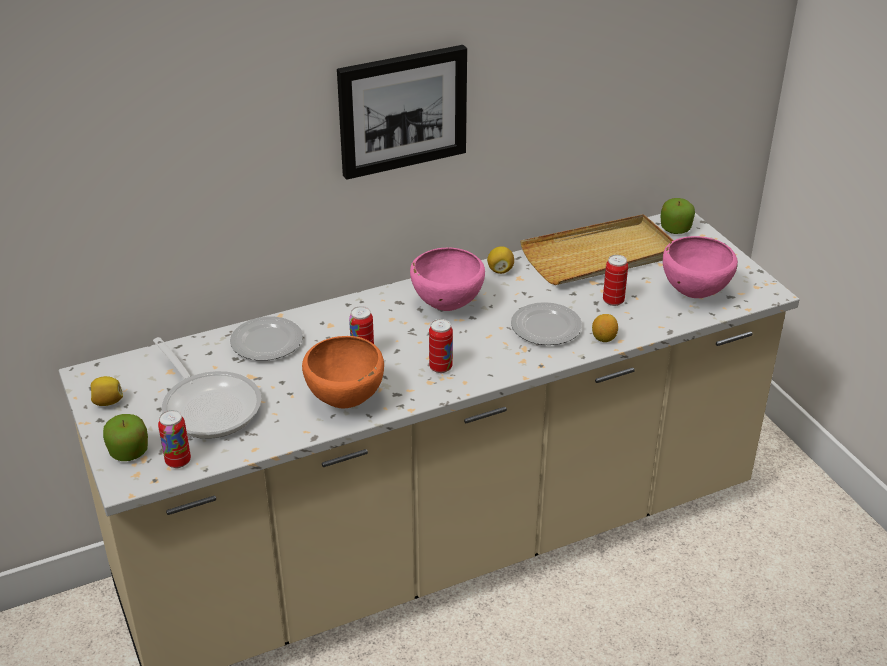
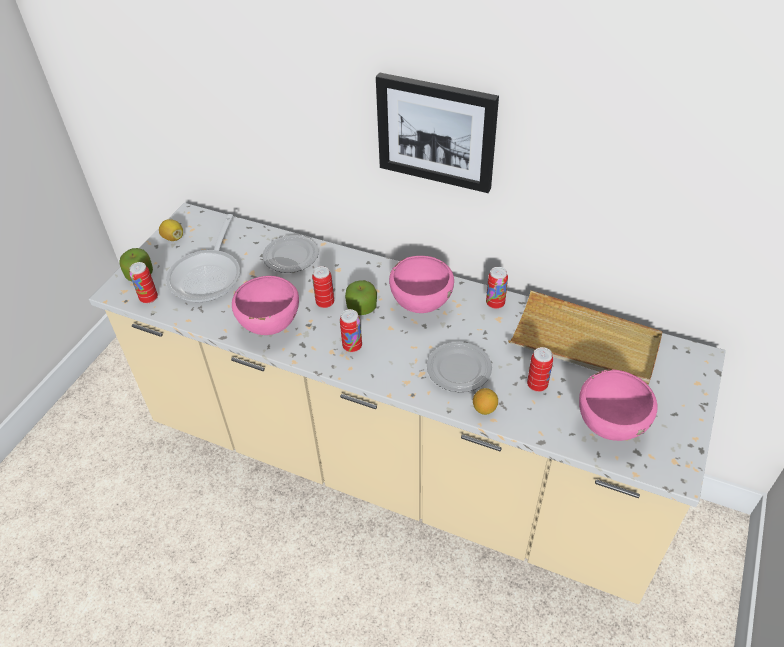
camera: 50 degrees right, 10 degrees up
orange bowl [302,336,384,409] -> pink bowl [232,276,299,335]
lemon [487,246,514,274] -> can [486,267,508,309]
apple [660,198,695,234] -> apple moved to [345,280,377,315]

